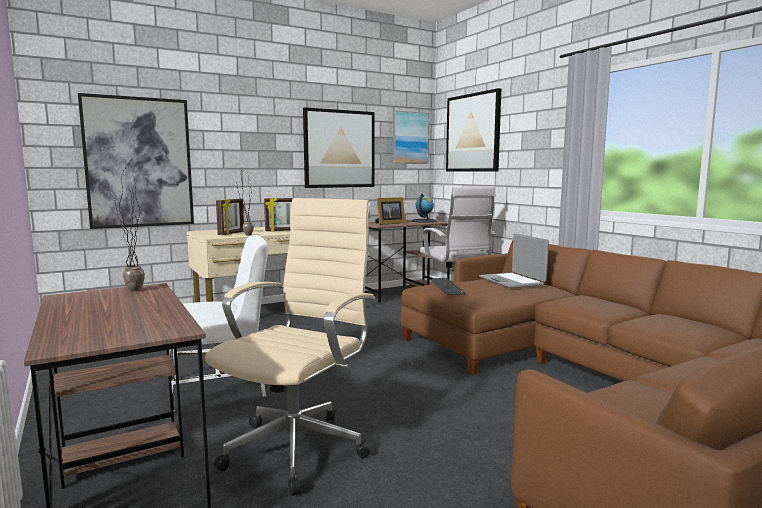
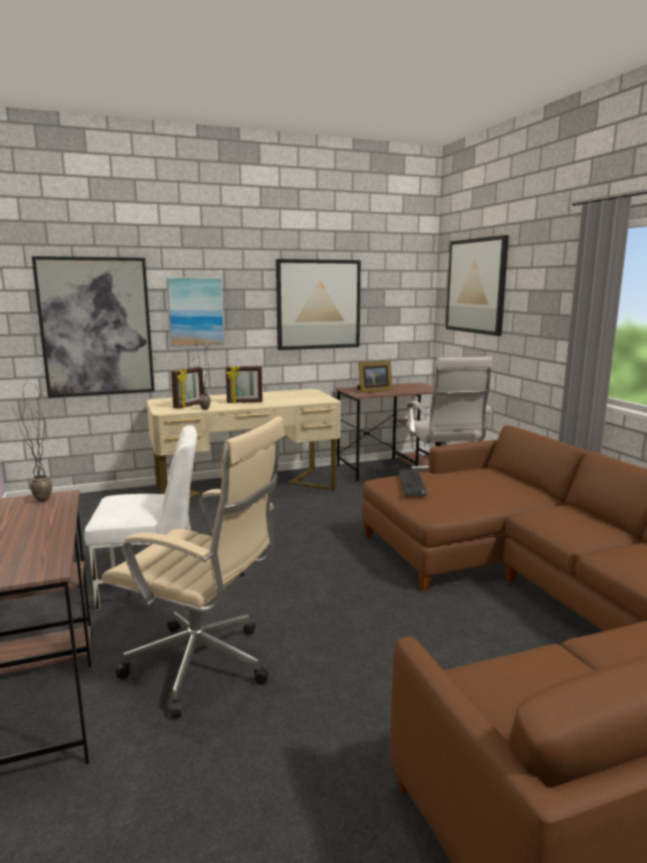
camera: 10 degrees right, 5 degrees up
beige office chair [205,198,375,496] -> beige office chair turned 75 degrees clockwise [102,416,285,719]
picture [393,111,429,164] -> picture moved to [166,277,225,347]
globe [412,194,437,223] -> none
laptop [479,234,549,288] -> none

